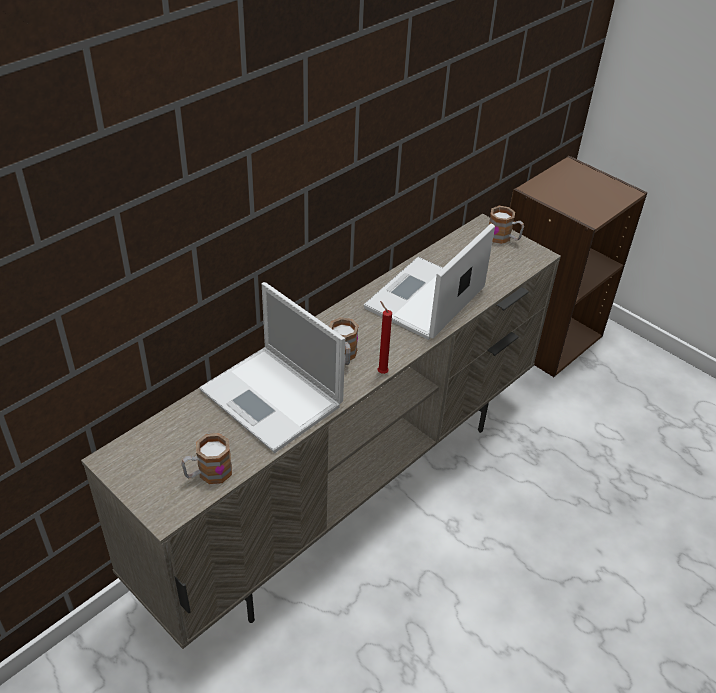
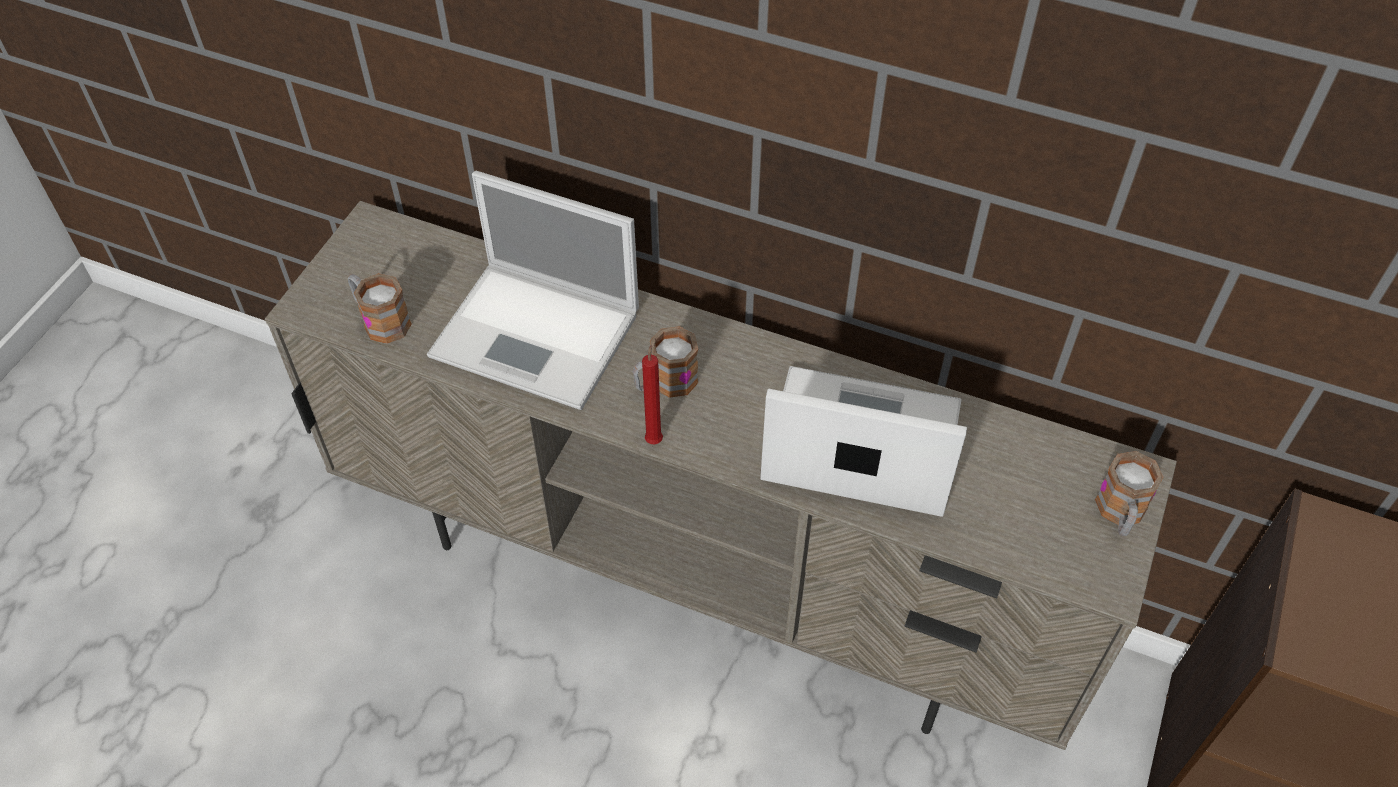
camera: 70 degrees right, 10 degrees up
laptop [199,282,345,453] -> laptop turned 90 degrees counterclockwise [427,171,639,410]

